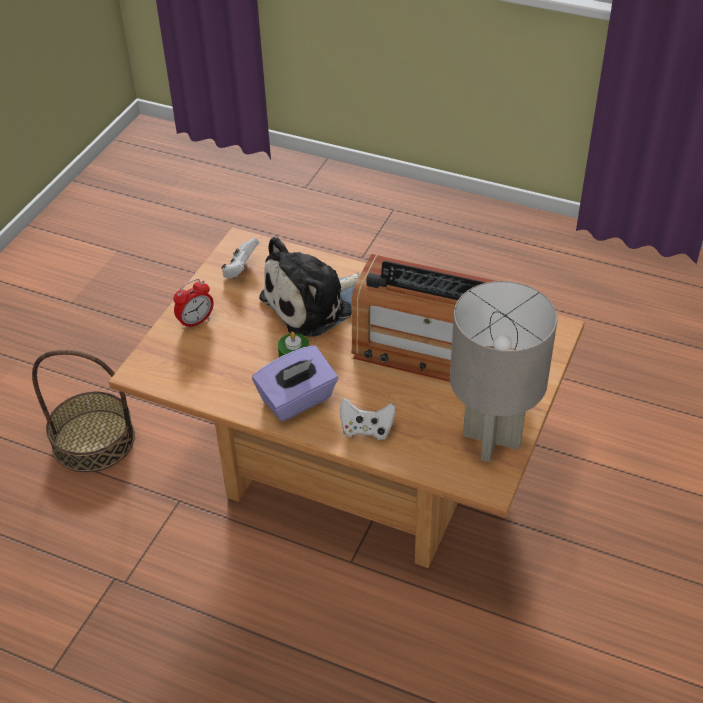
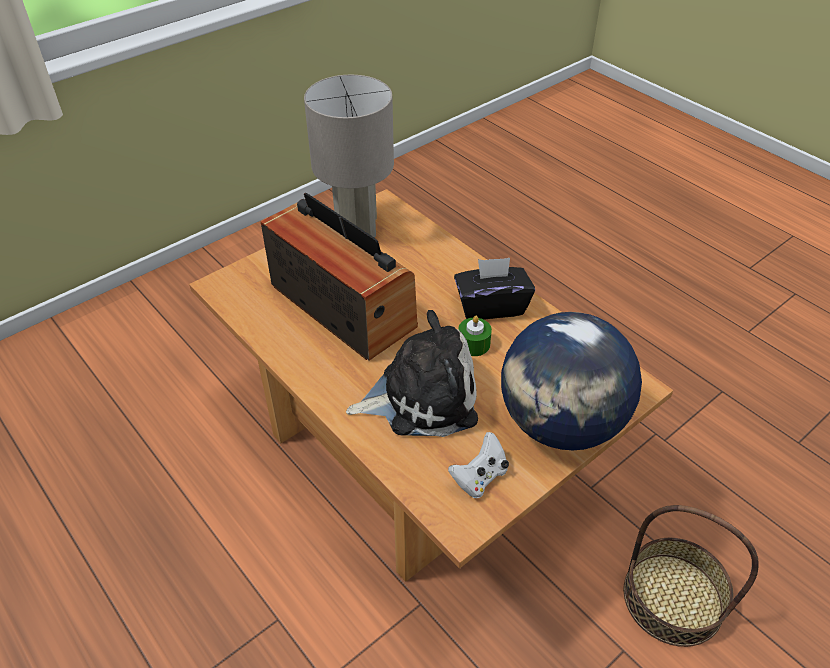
camera: 155 degrees left, 0 degrees up
alarm clock [173,279,214,330] -> globe [501,312,642,450]
purple tissue box [252,345,338,421] -> black tissue box [454,258,535,320]
white game controller [340,398,396,440] -> none

